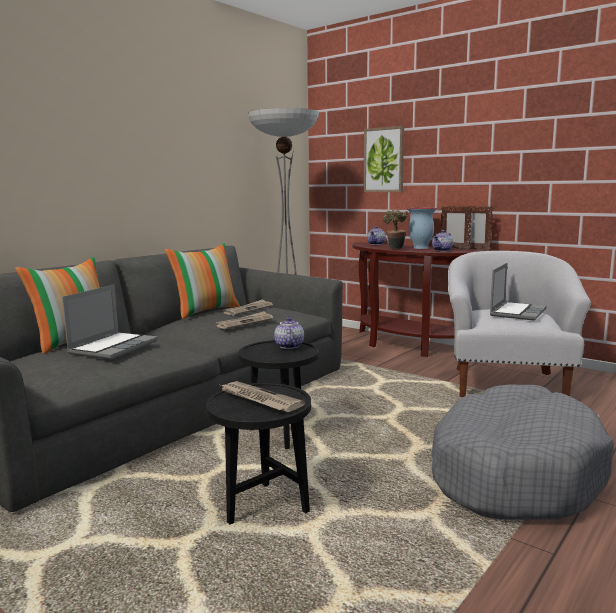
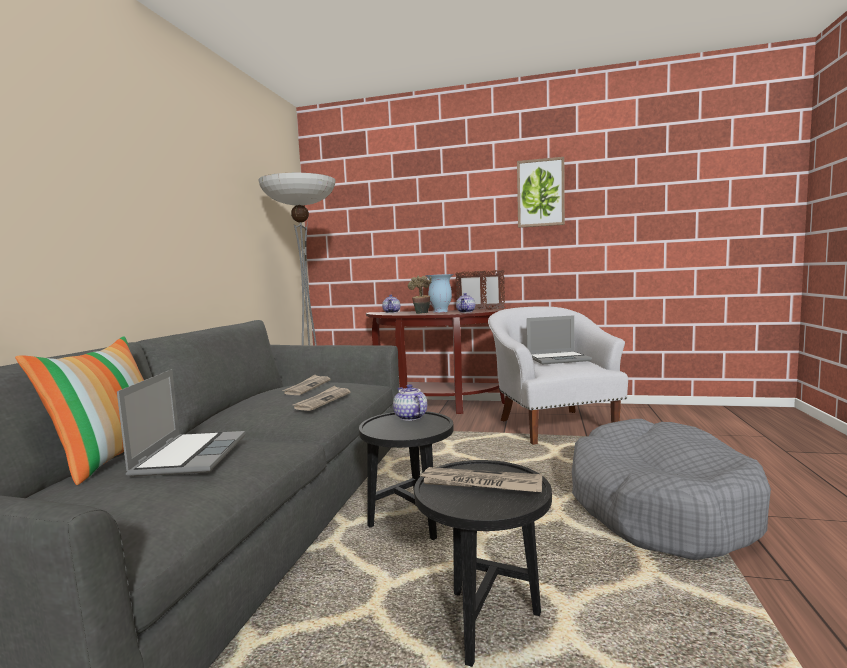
camera: 25 degrees left, 5 degrees down
pillow [165,243,240,319] -> none
picture [364,126,404,192] -> picture moved to [517,157,565,228]
laptop [490,263,547,321] -> laptop turned 75 degrees clockwise [527,315,592,364]

